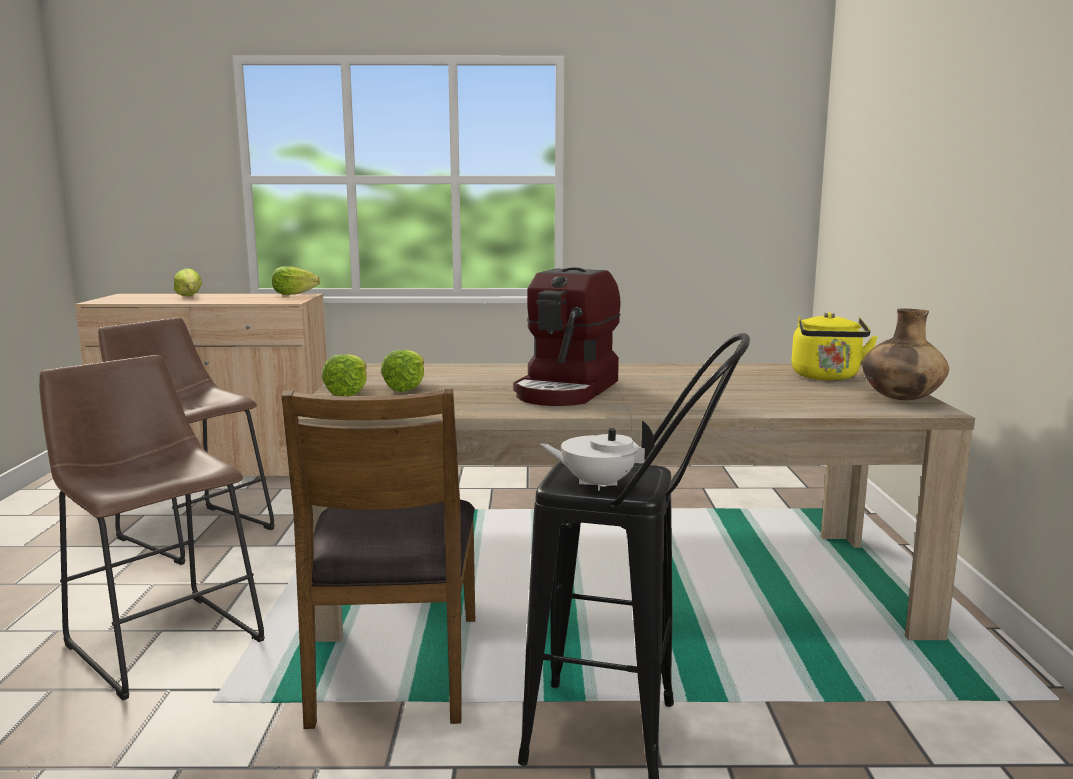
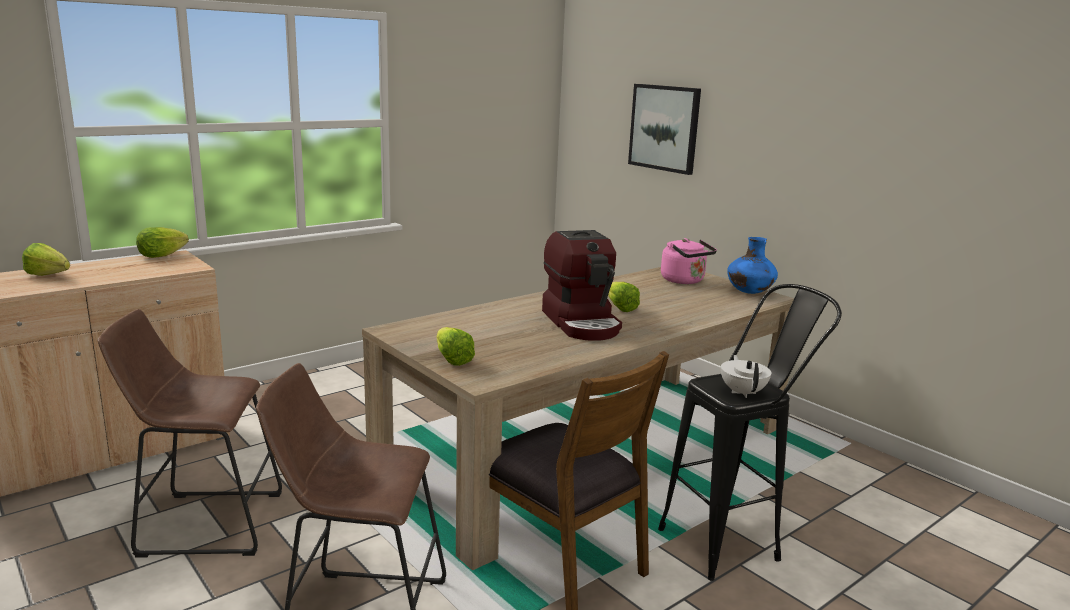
camera: 40 degrees left, 5 degrees up
lettuce [381,350,424,392] -> lettuce moved to [608,282,640,312]
white teapot [540,420,655,491] -> white teapot turned 120 degrees clockwise [721,355,771,398]
yellow kettle [792,312,878,381] -> pink kettle [661,238,717,284]
brown vase [862,308,949,400] -> blue vase [727,237,778,294]
none -> picture [628,84,701,175]

